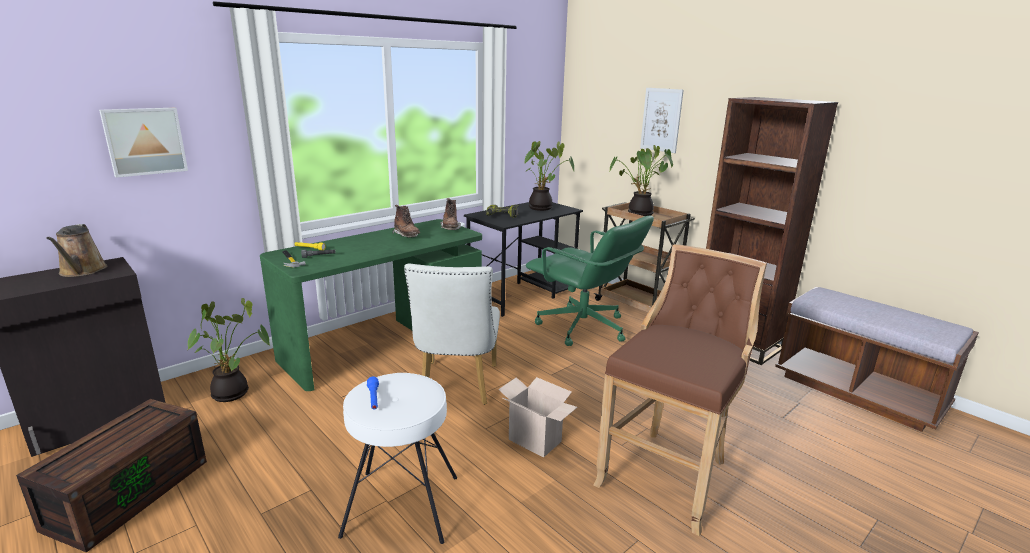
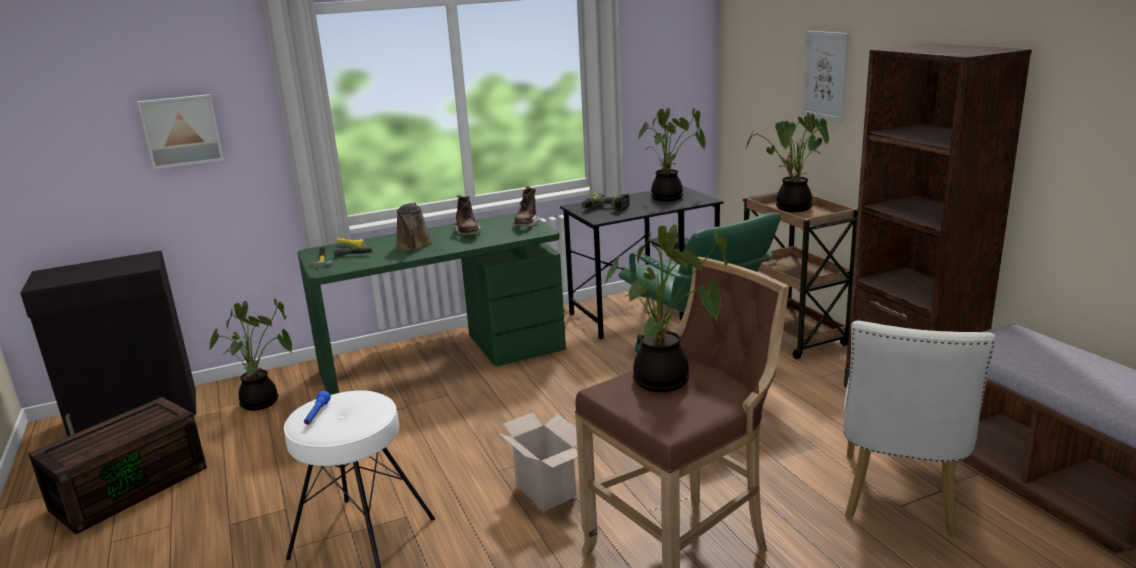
camera: 20 degrees right, 0 degrees up
brown watering can [46,224,107,277] -> brown watering can moved to [396,202,433,251]
white chair [404,263,500,405] -> white chair moved to [843,320,997,536]
none -> potted plant [604,225,728,392]

